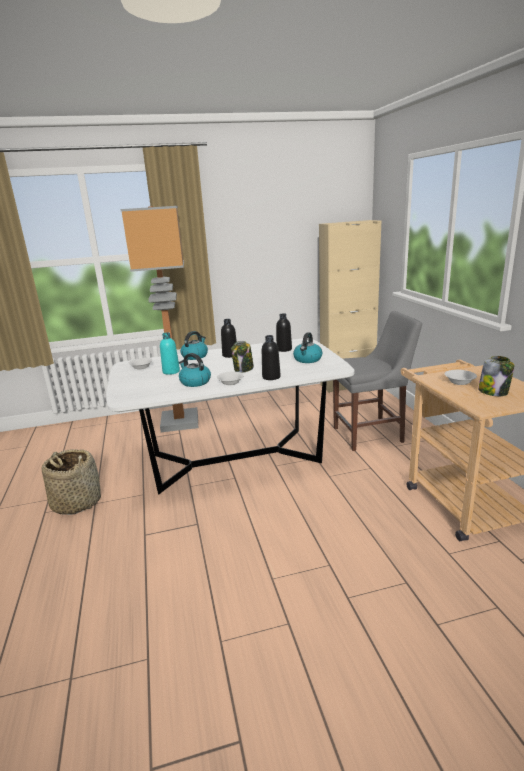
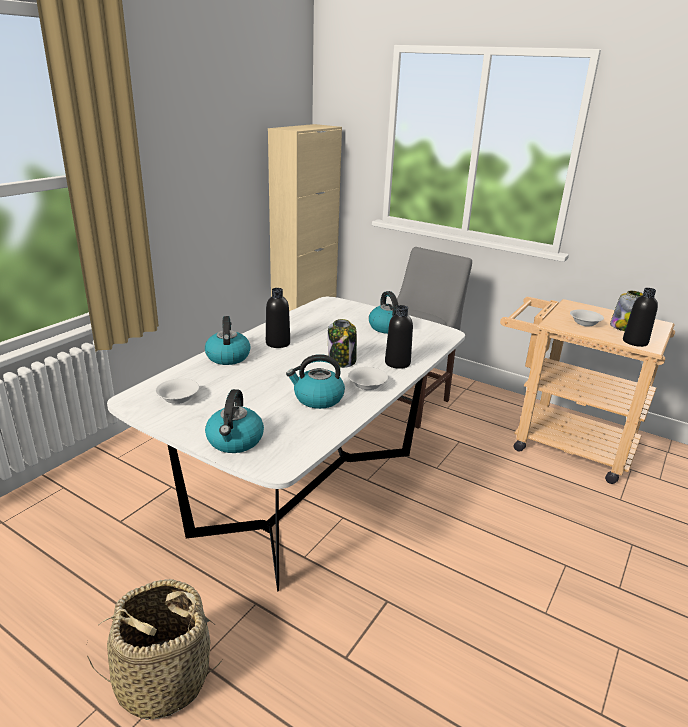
camera: 45 degrees left, 5 degrees up
floor lamp [120,206,198,432] -> none
turquoise bottle [160,332,180,375] -> none
black bottle [276,313,292,352] -> black bottle moved to [623,288,658,347]
none -> kettle [205,389,264,453]

